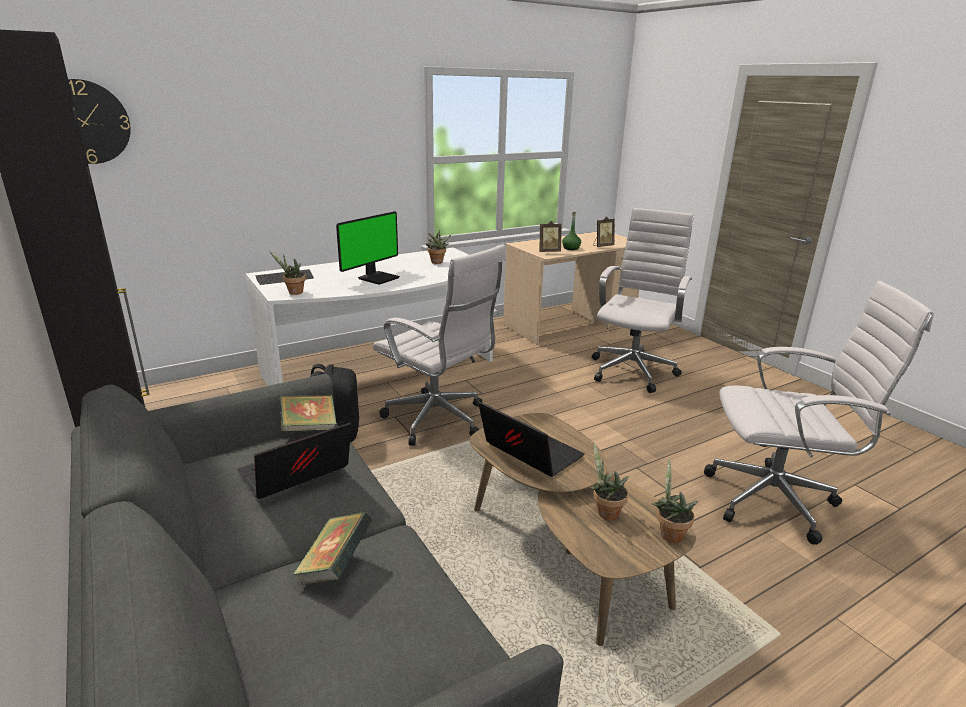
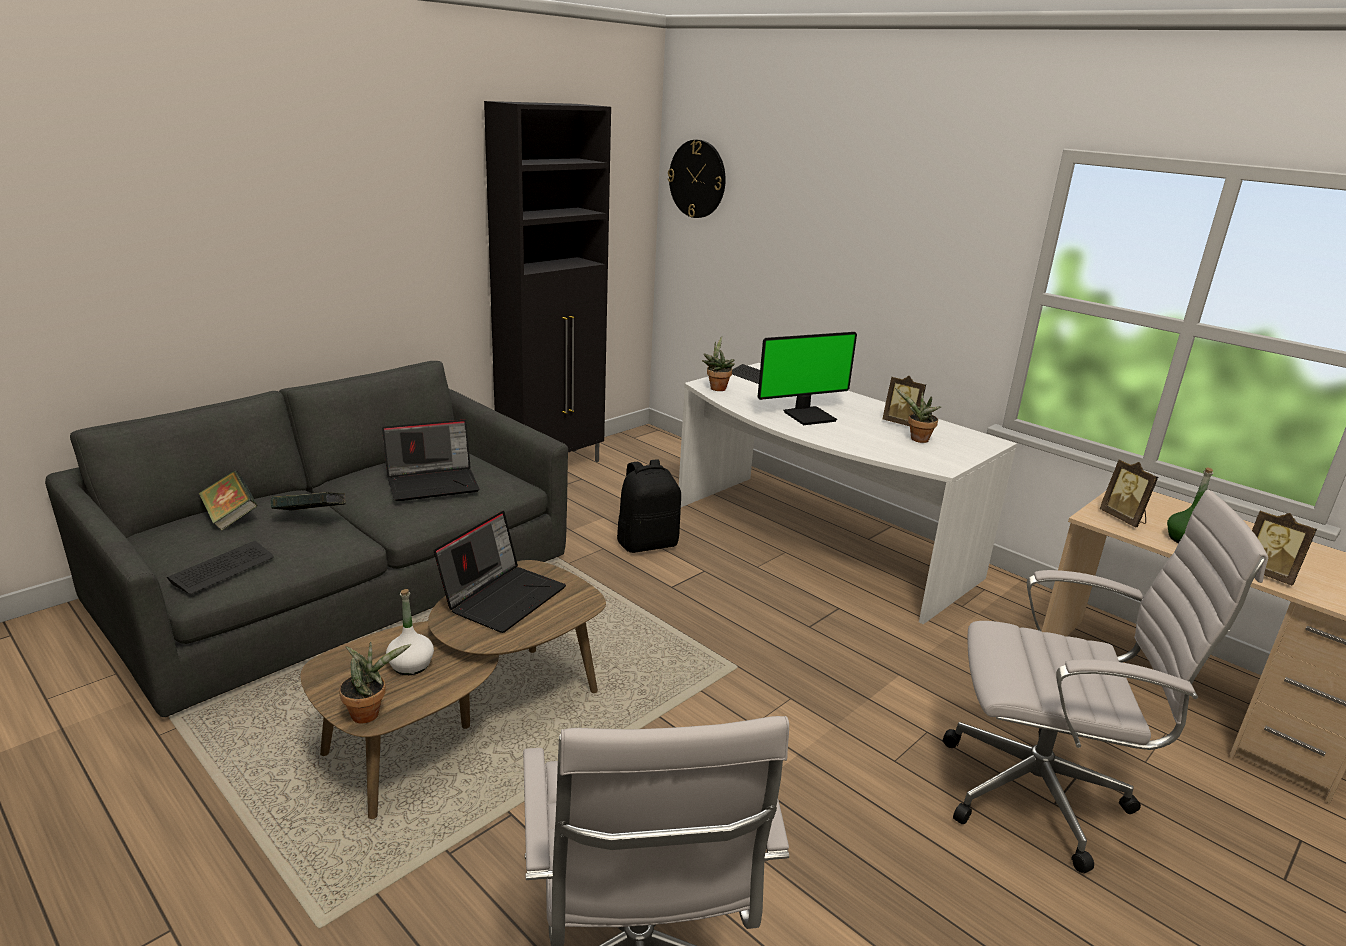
camera: 75 degrees right, 0 degrees up
laptop [237,423,351,499] -> laptop turned 120 degrees clockwise [382,419,480,501]
book [279,395,337,431] -> book moved to [199,471,258,531]
monitor [336,211,400,285] -> monitor turned 45 degrees counterclockwise [758,332,857,425]
white office chair [373,244,506,446] -> none
potted plant [590,443,629,520] -> white bottle [386,589,434,675]
none -> keyboard [167,541,274,594]
none -> picture frame [882,376,926,426]

